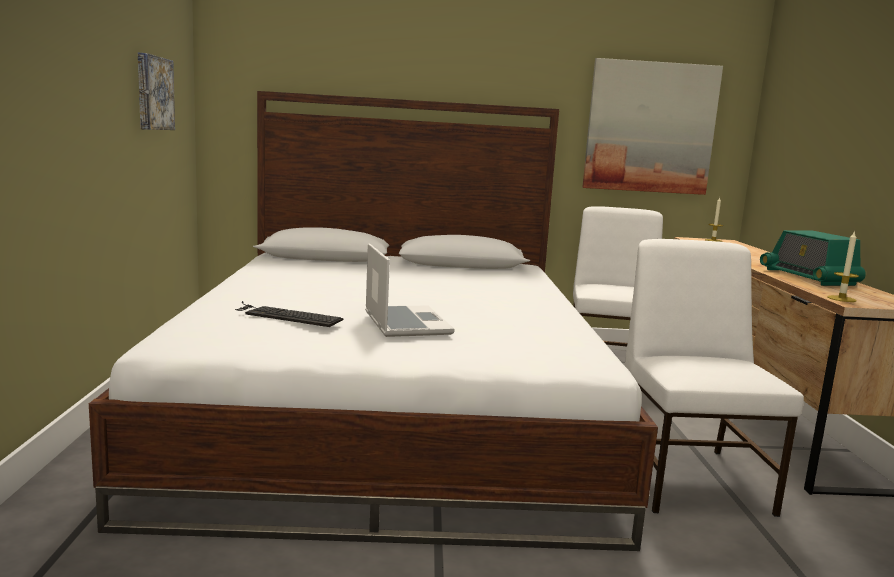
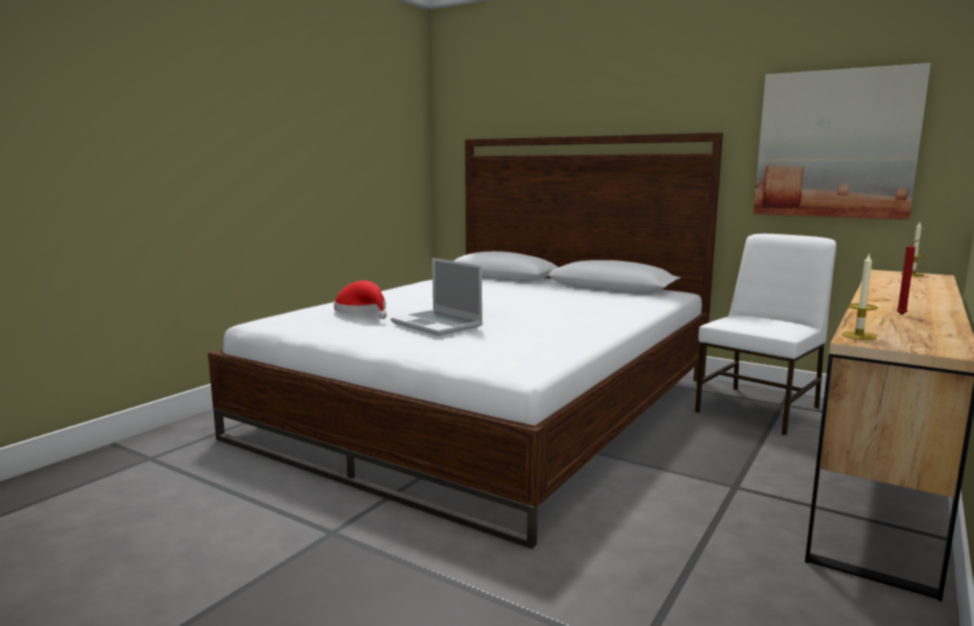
camera: 35 degrees right, 0 degrees up
picture [138,53,175,130] -> none
keyboard [235,301,344,327] -> red hat [334,281,387,319]
laptop [365,243,455,337] -> laptop turned 120 degrees clockwise [391,258,483,336]
white chair [625,239,804,517] -> none
radio [760,230,866,286] -> red candle [897,239,921,315]

